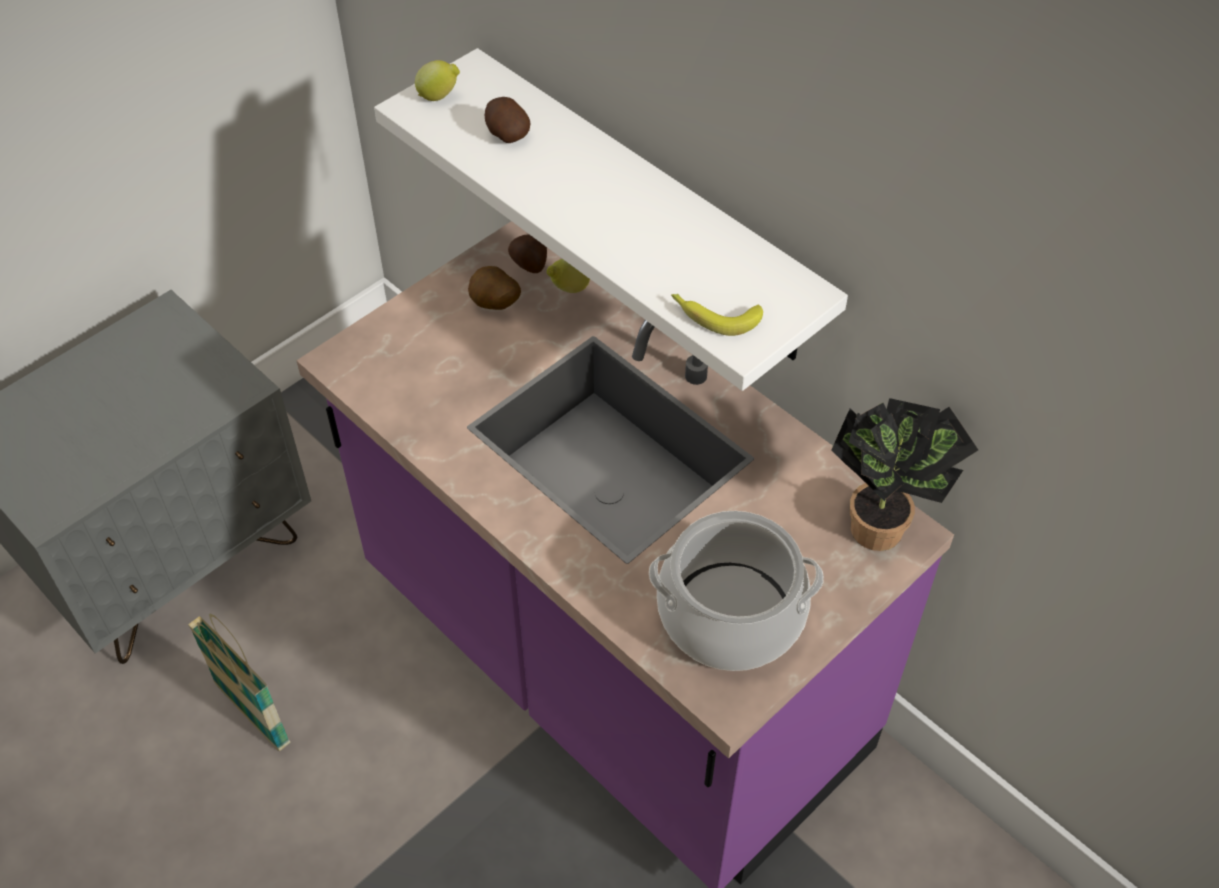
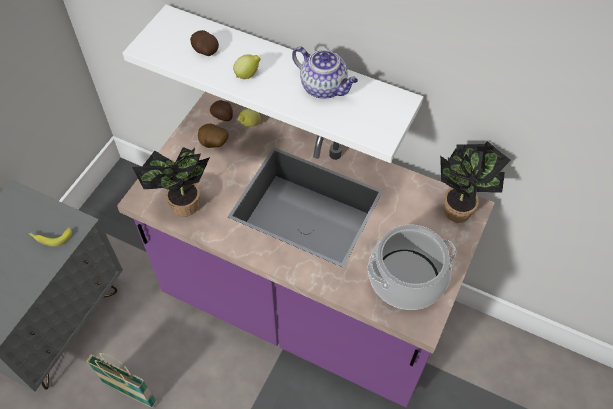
camera: 20 degrees left, 5 degrees up
lemon [415,60,460,101] -> lemon moved to [233,54,261,79]
banana [671,294,763,336] -> banana moved to [29,228,72,246]
none -> potted plant [132,147,210,217]
none -> teapot [292,47,358,99]

